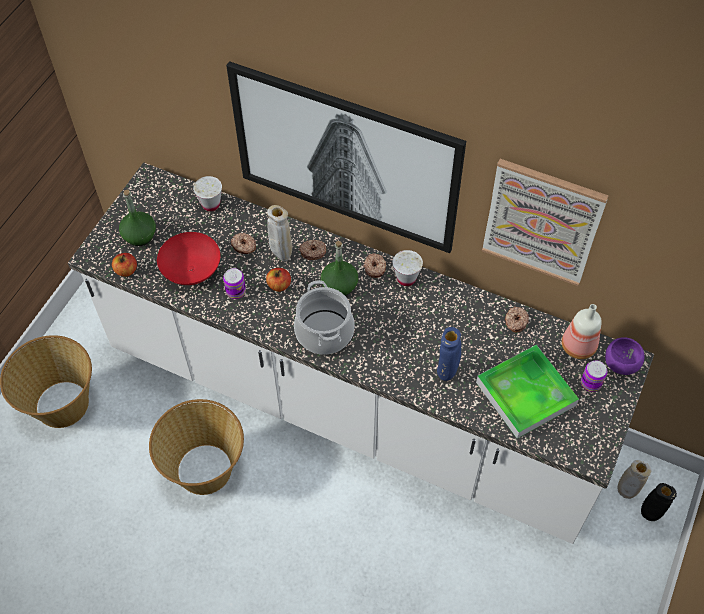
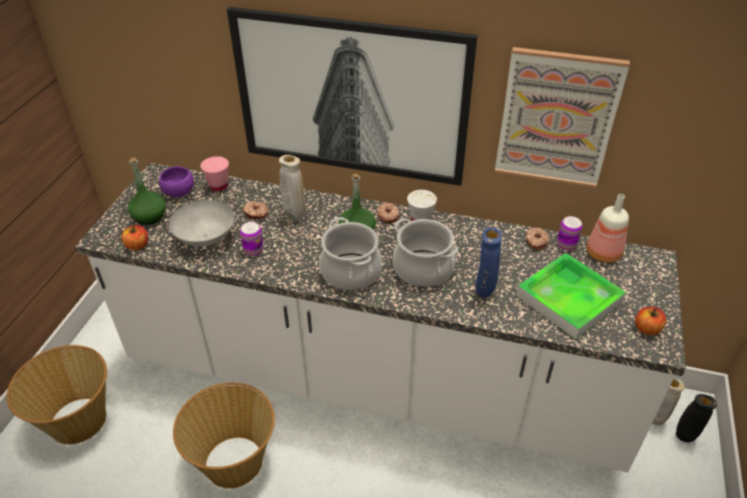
camera: 10 degrees left, 15 degrees down
red bowl [157,232,220,285] -> grey bowl [169,200,235,247]
white cup [193,176,222,211] -> pink cup [201,156,229,191]
apple [266,268,291,292] -> apple moved to [635,307,666,335]
donut [299,240,326,260] -> none
can [581,361,607,392] -> can moved to [557,216,583,250]
purple bowl [605,337,644,375] -> purple bowl moved to [159,166,194,197]
none -> cooking pot [393,218,458,287]

